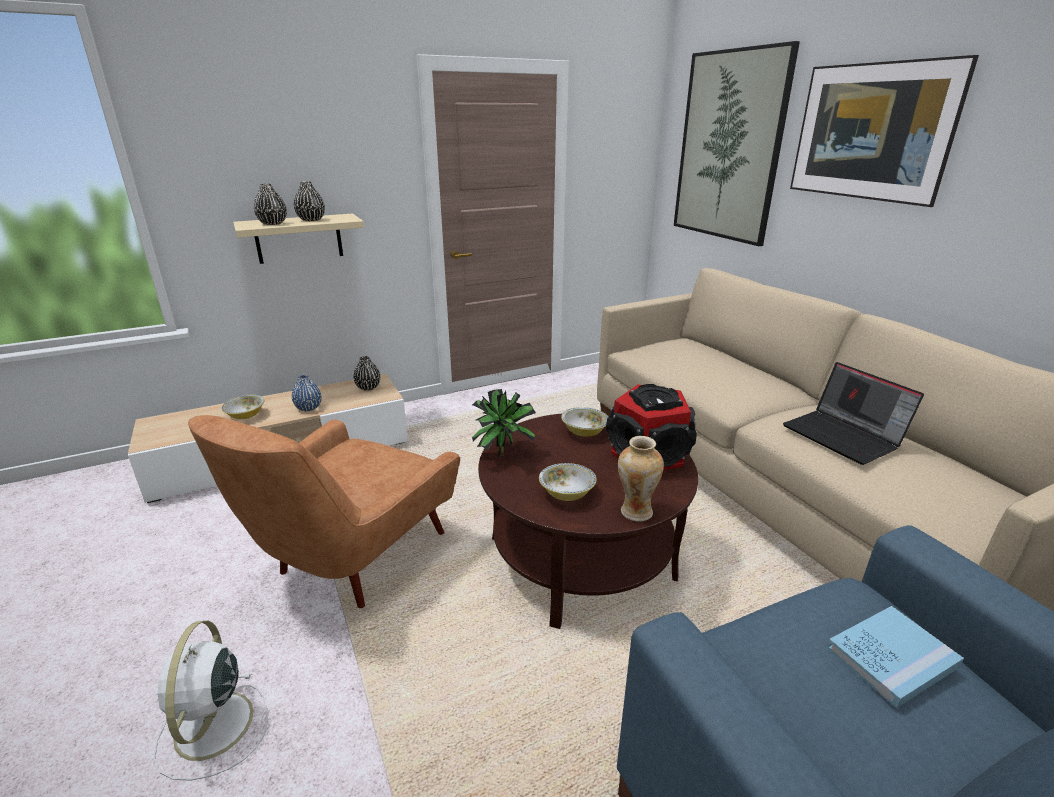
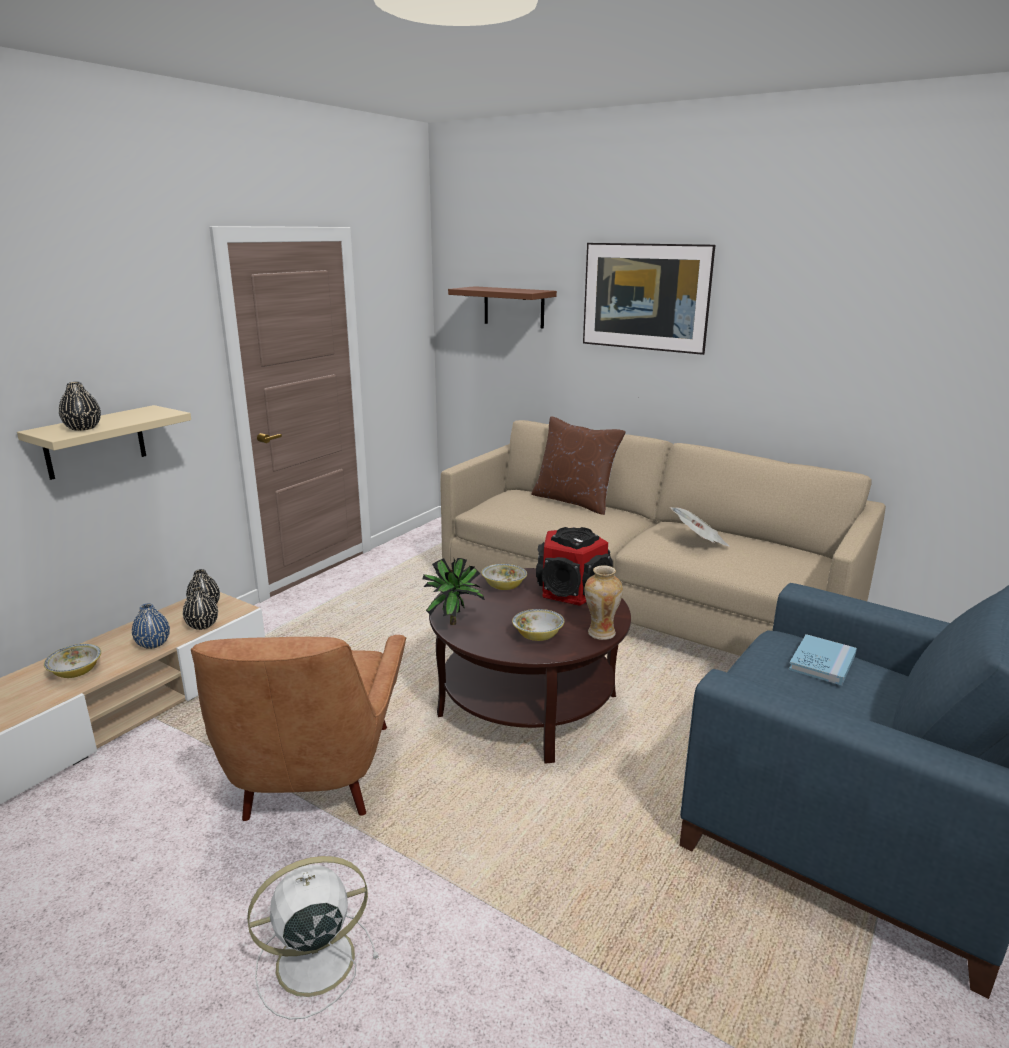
camera: 30 degrees left, 5 degrees down
white fan [154,621,268,781] -> white fan turned 105 degrees clockwise [247,856,379,1020]
black vase [294,181,325,221] -> black vase moved to [183,587,218,630]
picture [674,41,800,246] -> brown shelf [448,286,557,329]
laptop [783,362,924,465] -> newspaper [670,507,731,547]
none -> brown pillow [531,416,626,515]

